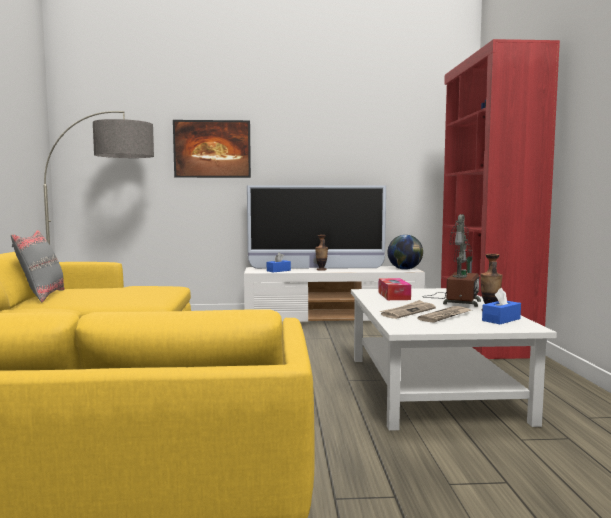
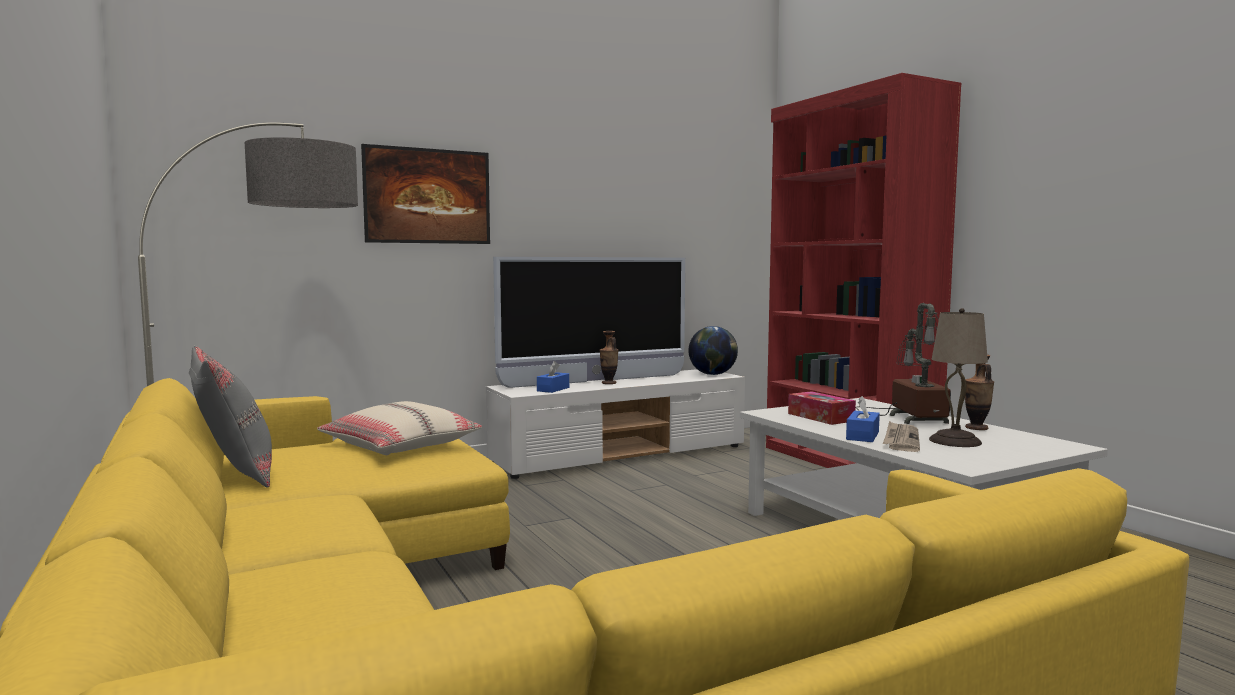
camera: 25 degrees left, 0 degrees up
newspaper [417,306,471,323] -> beige table lamp [929,308,988,447]
blue tissue box [482,288,521,324] -> blue tissue box moved to [846,396,880,442]
none -> beige pillow [317,401,482,455]

